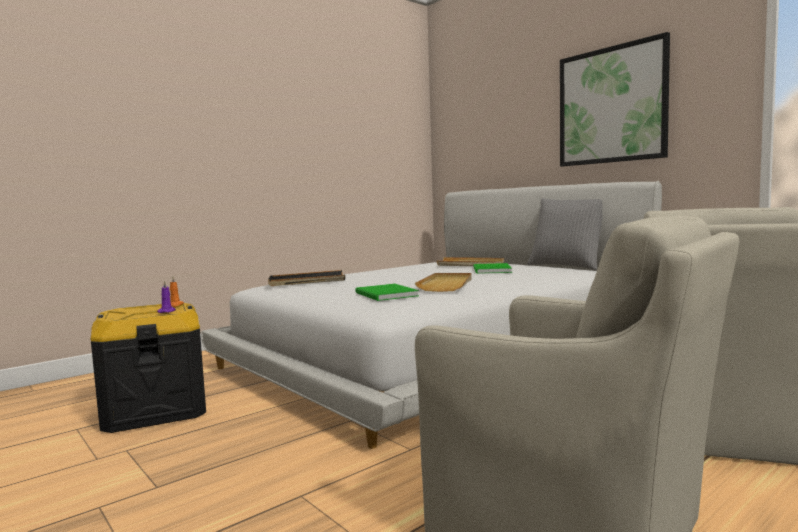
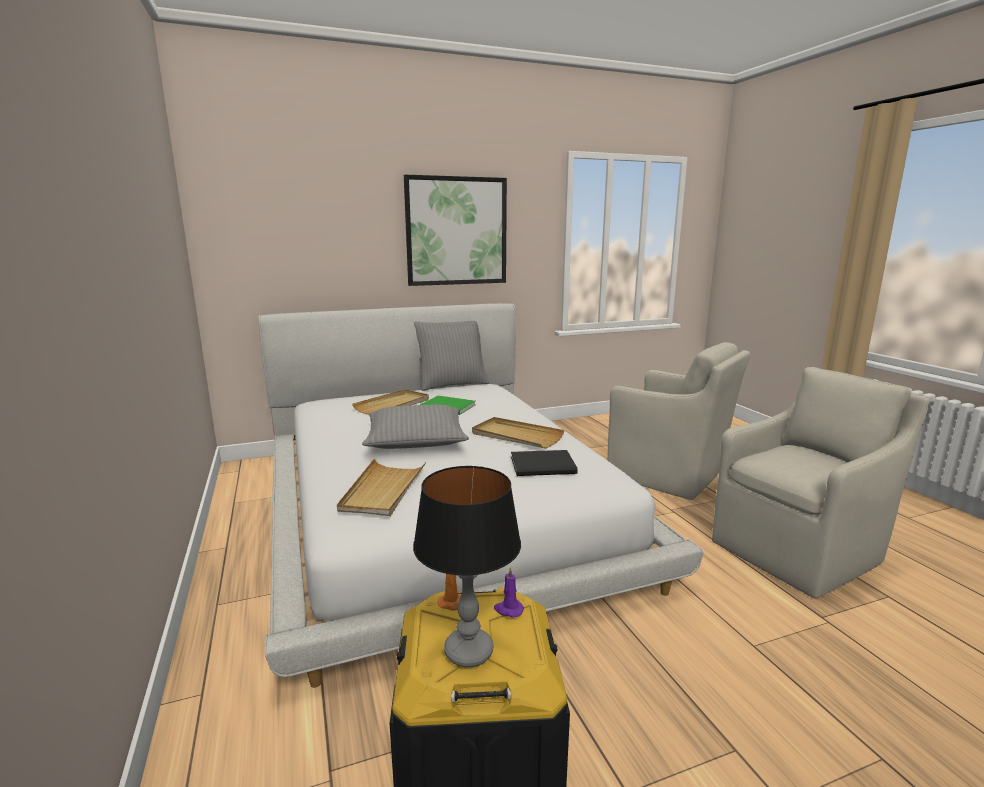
camera: 70 degrees left, 10 degrees up
black tray [268,270,345,286] -> beige tray [337,459,426,516]
green book [355,284,419,301] -> black book [511,450,578,476]
none -> grey pillow [362,405,469,449]
none -> table lamp [413,466,521,667]

